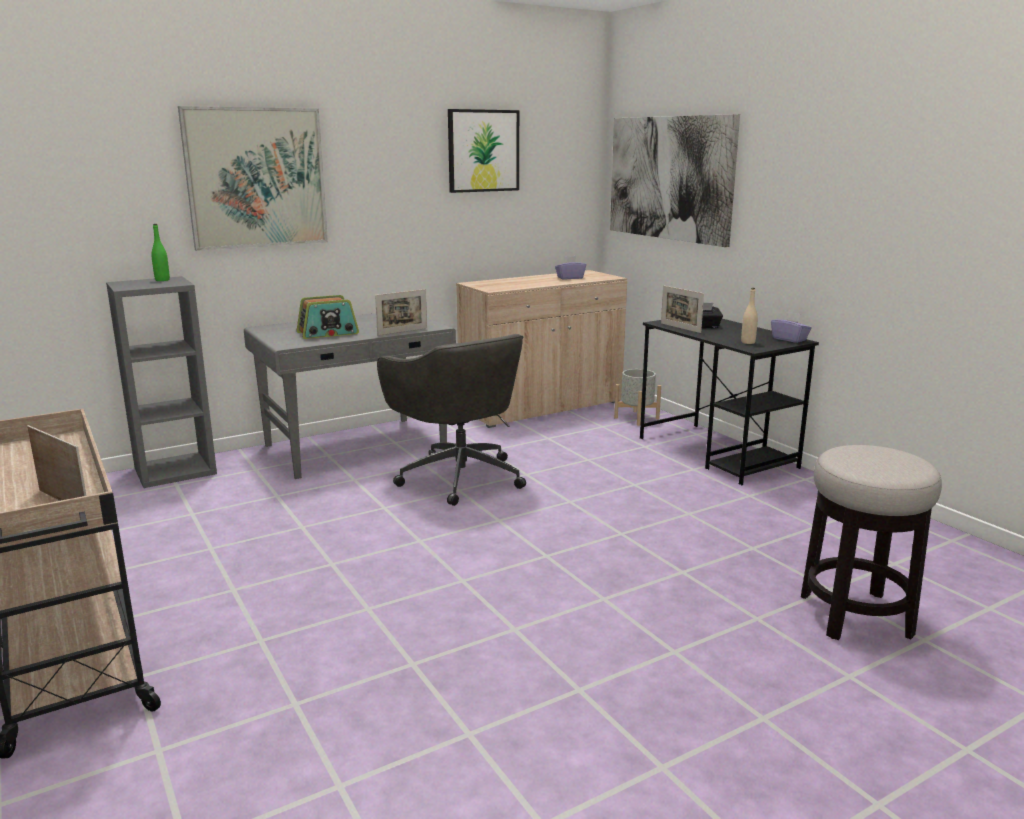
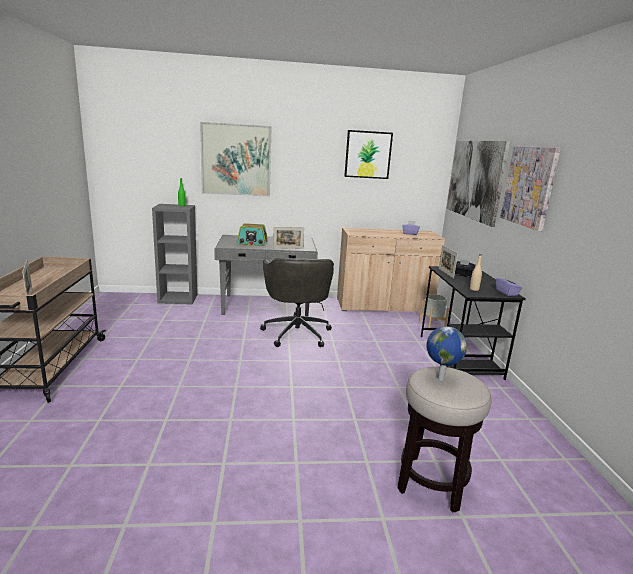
camera: 25 degrees right, 0 degrees up
none -> globe [426,326,467,381]
none -> picture [500,146,561,231]

